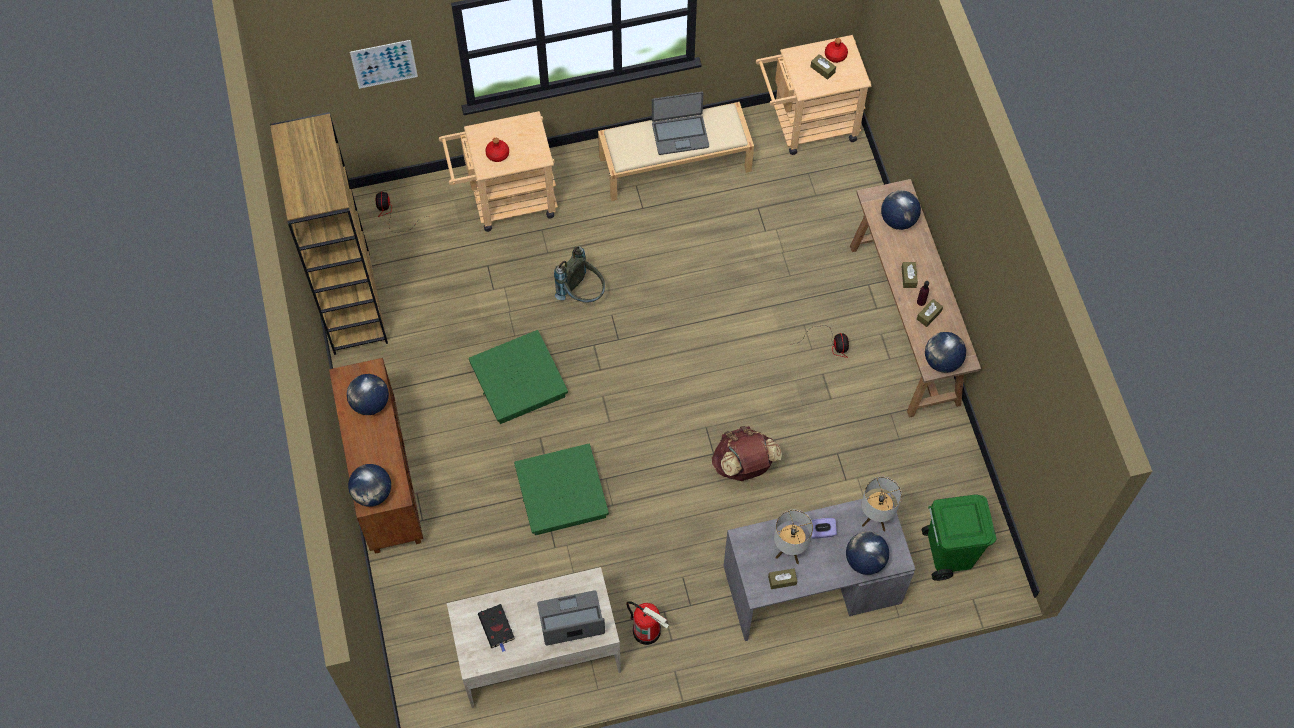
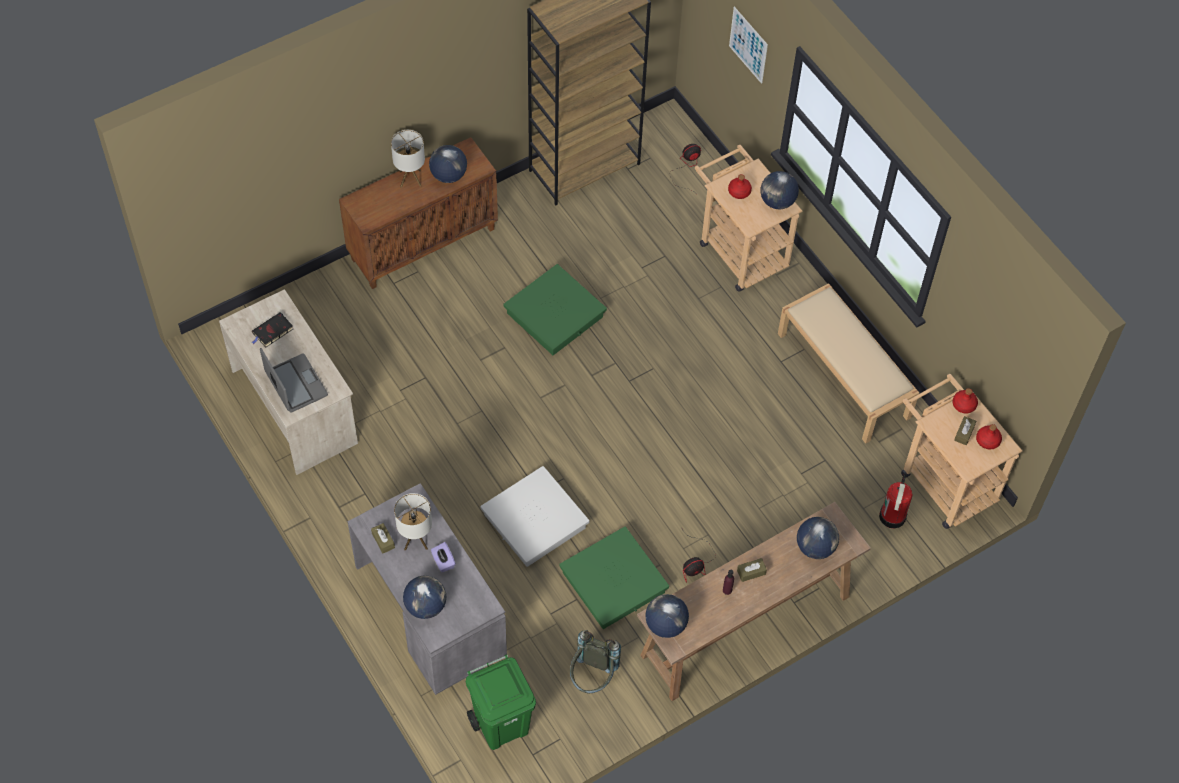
camera: 70 degrees right, 5 degrees down
globe [348,464,391,507] -> globe moved to [761,171,799,209]
green storage box [514,444,609,535] -> green storage box moved to [559,526,669,629]
grey backpack [554,246,605,302] -> grey backpack moved to [570,630,621,693]
fire extinguisher [626,601,669,645] -> fire extinguisher moved to [879,474,913,528]
laptop [652,92,709,155] -> none
brown backpack [712,426,782,481] -> white storage box [480,466,589,567]
table lamp [862,477,902,531] -> table lamp moved to [391,130,425,188]
brown tissue box [917,299,943,327] -> none
none -> red bottle [953,388,978,413]

